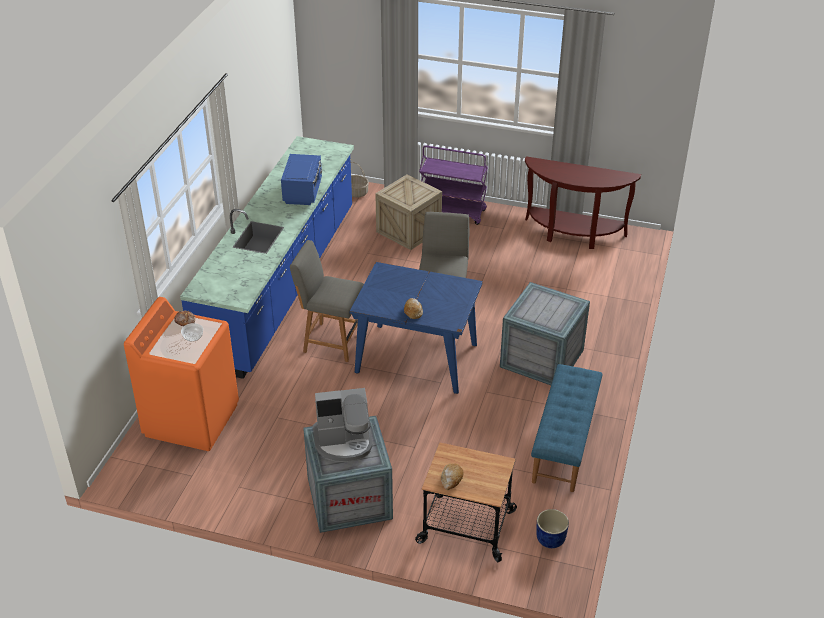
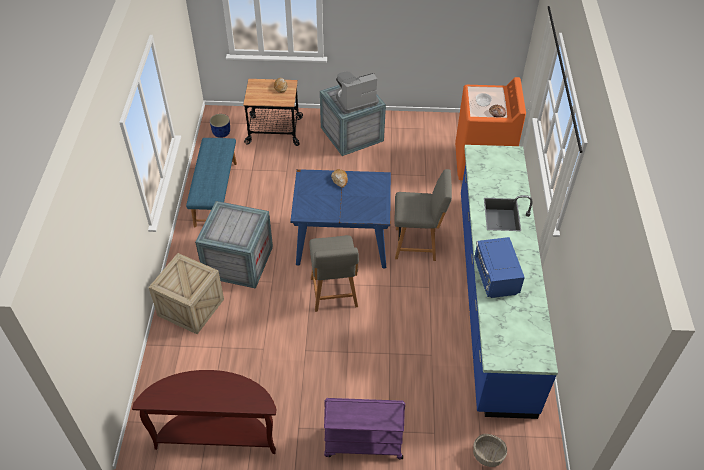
camera: 165 degrees right, 10 degrees up
crate [375,174,442,250] -> crate moved to [148,253,224,334]

